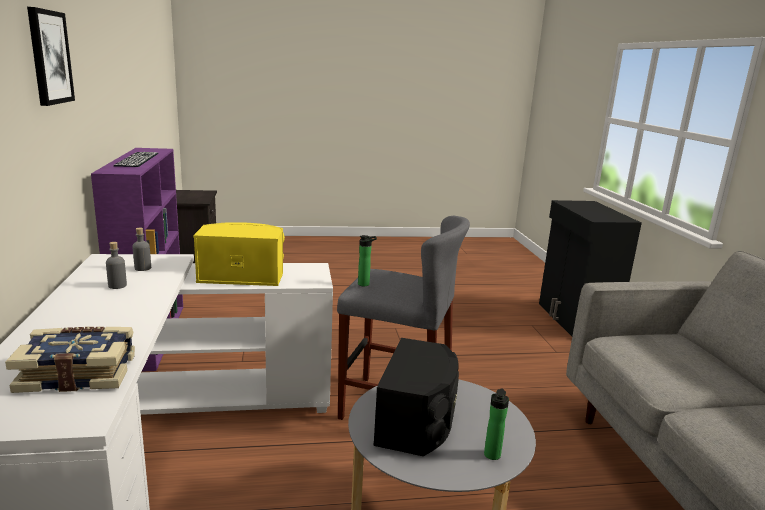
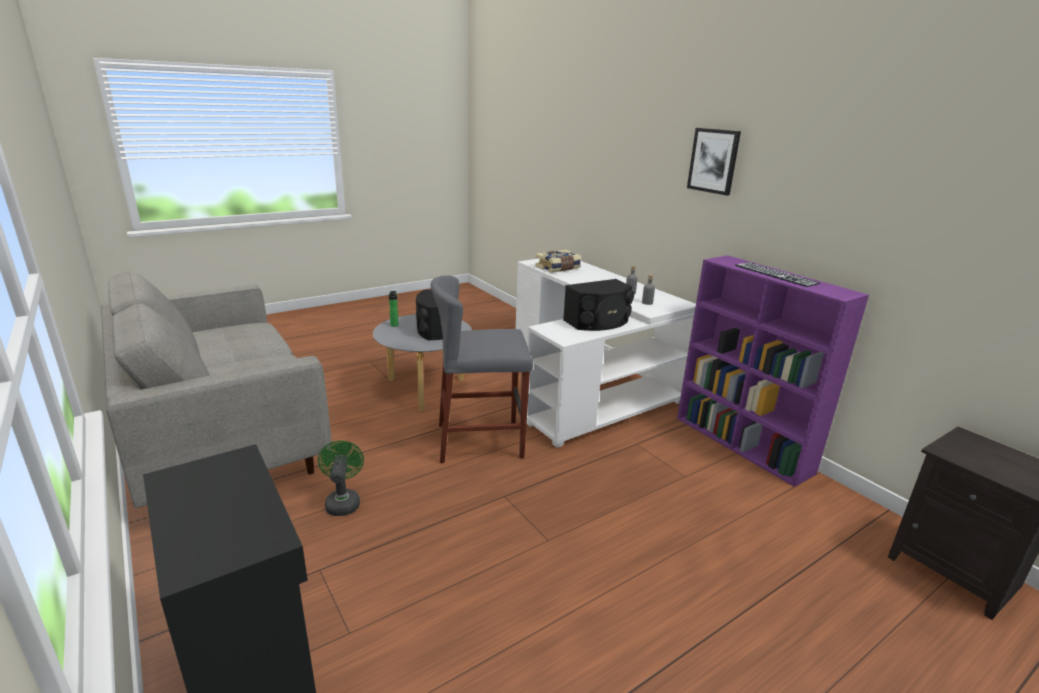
camera: 155 degrees right, 5 degrees up
yellow speaker [193,222,285,286] -> black speaker [563,279,634,331]
bottle [358,235,377,286] -> none
none -> green fan [318,441,364,516]

